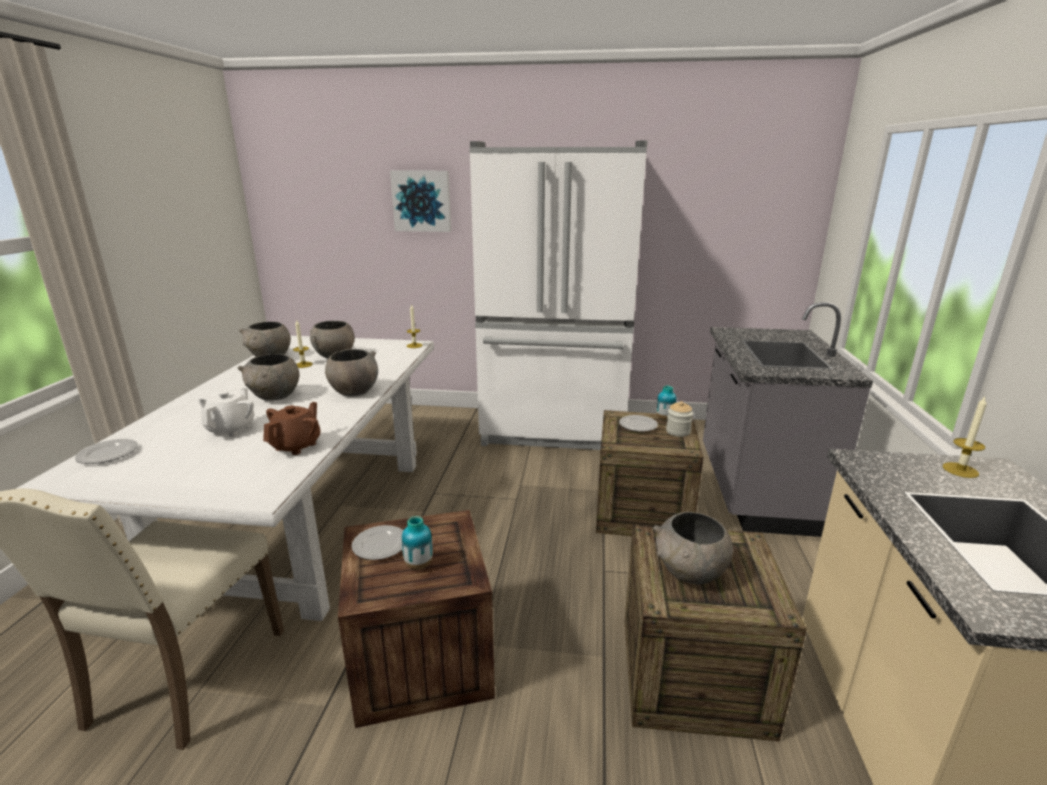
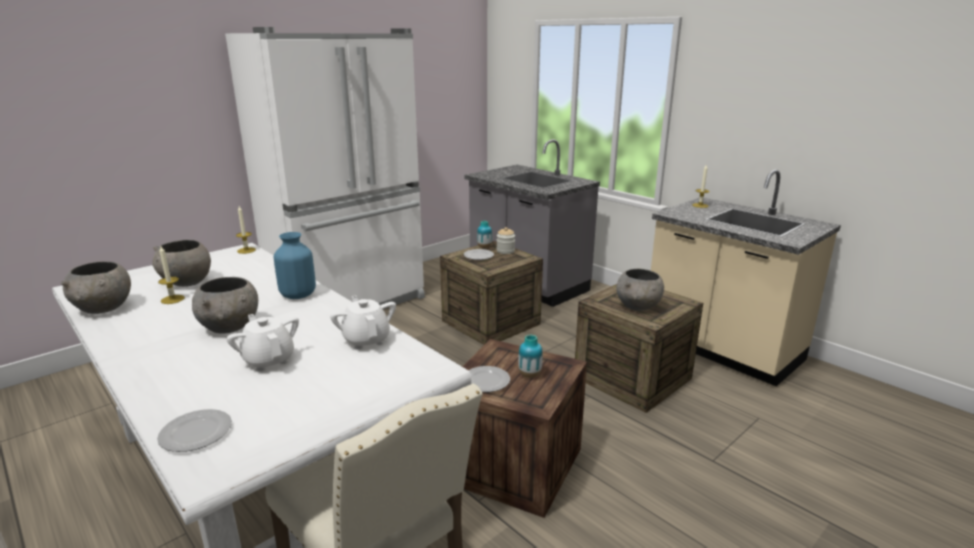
camera: 50 degrees left, 0 degrees up
brown teapot [263,402,321,455] -> white teapot [330,295,396,350]
grey bowl [325,349,378,396] -> blue vase [274,232,316,299]
picture [390,171,451,232] -> none

